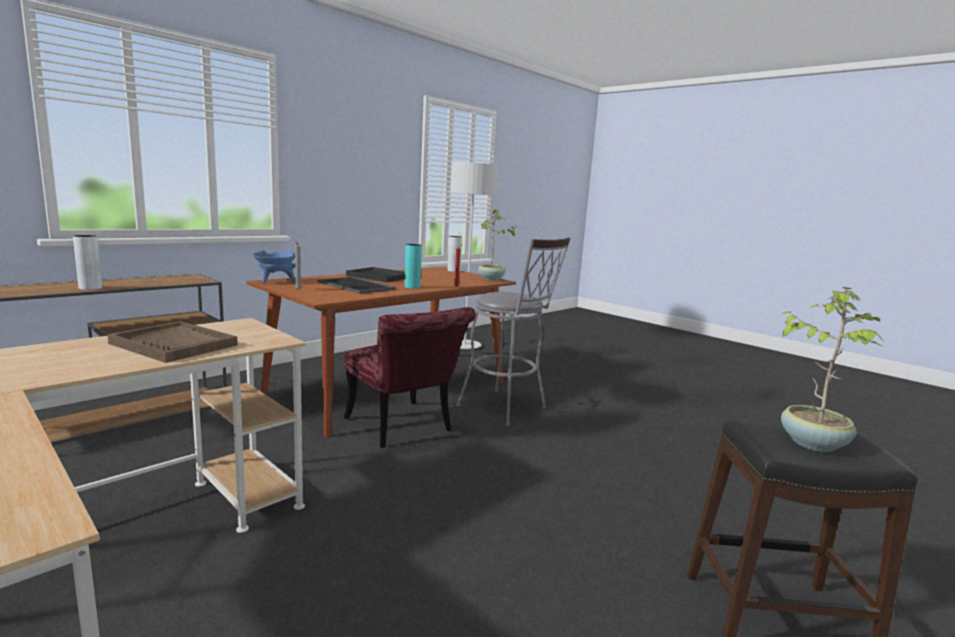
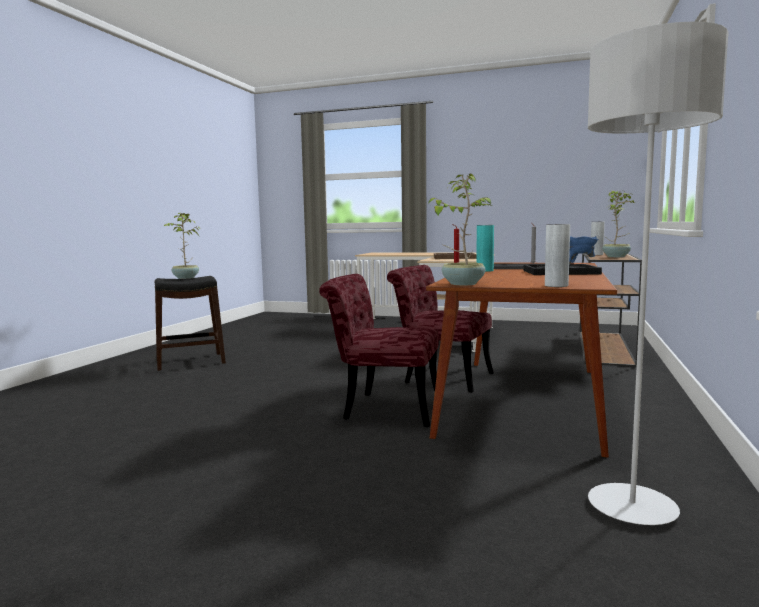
camera: 155 degrees right, 5 degrees down
grey stool [456,237,571,426] -> red chair [319,274,439,427]
none -> potted plant [602,190,635,257]

